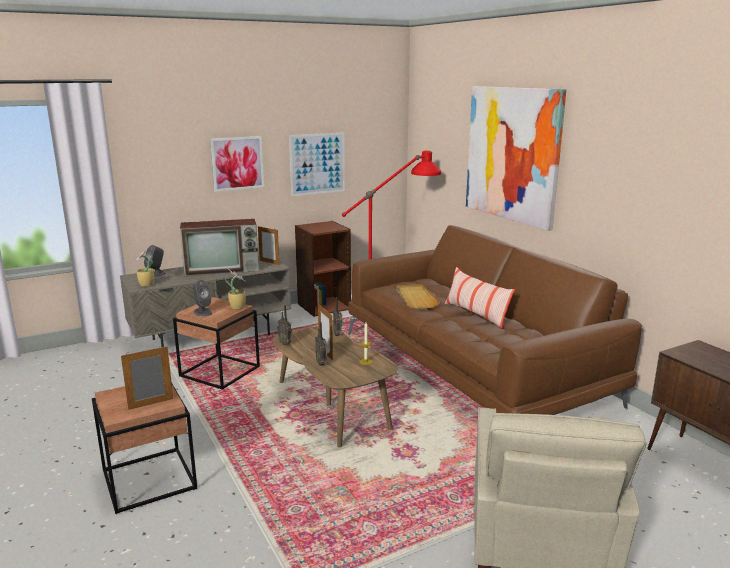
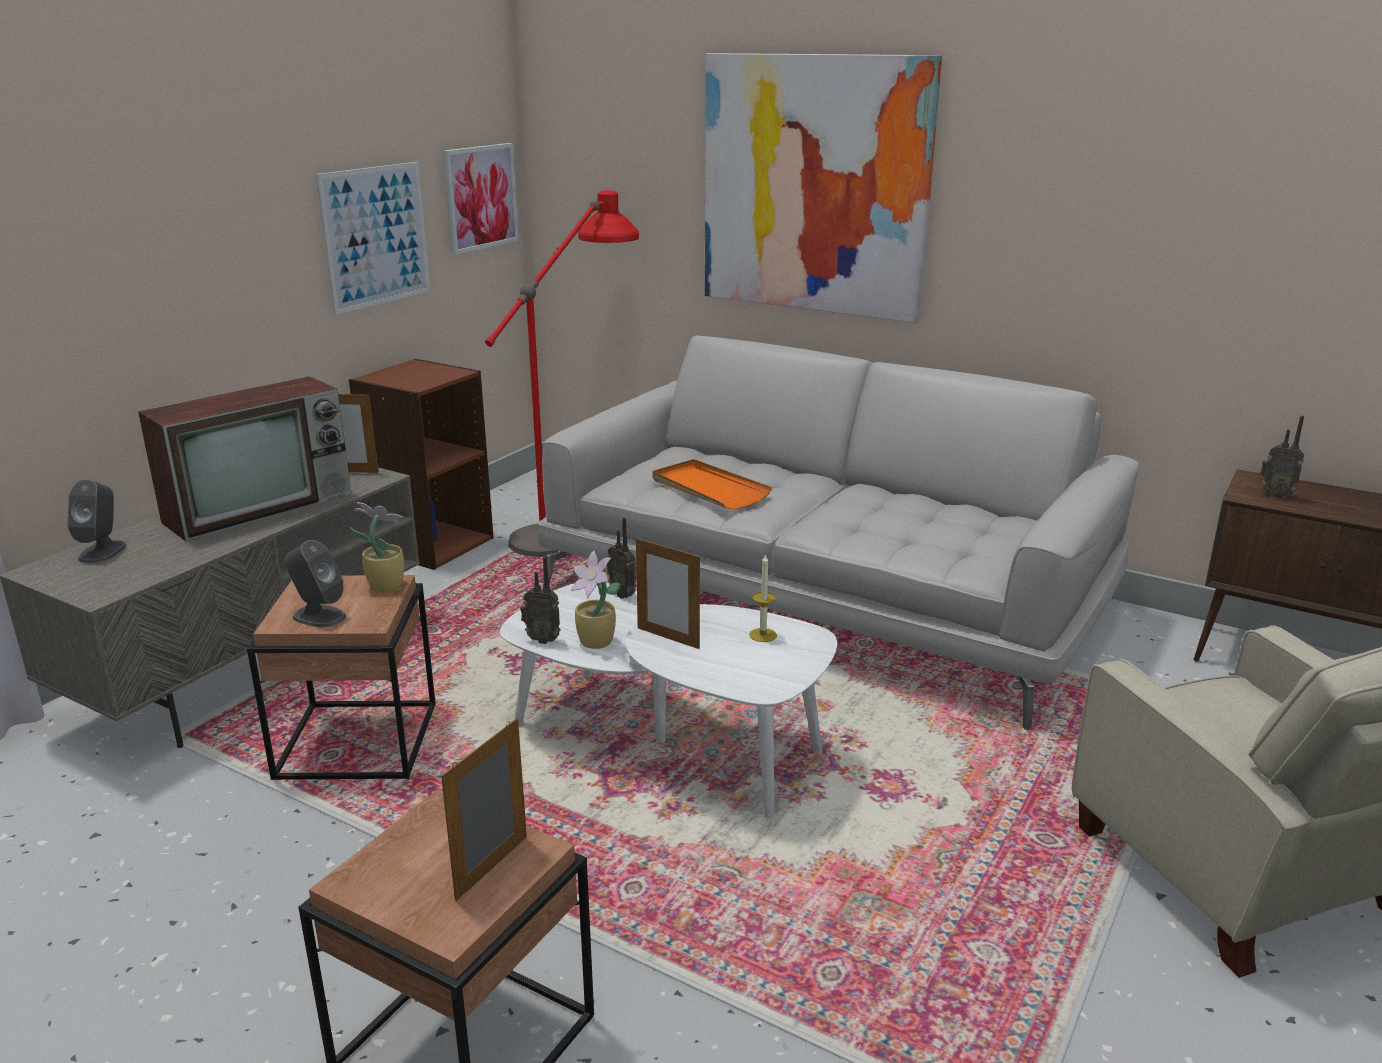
camera: 30 degrees left, 5 degrees up
potted plant [135,247,154,287] -> potted plant moved to [571,551,621,649]
picture [210,136,264,192] -> picture moved to [443,143,519,255]
brown coffee table [273,327,398,448] -> white coffee table [500,583,838,820]
radio [315,322,329,366] -> radio moved to [1260,415,1304,498]
brown sofa [348,225,642,415] -> grey sofa [538,336,1139,730]
beige tray [396,284,440,309] -> orange tray [652,459,772,510]
pillow [445,267,515,329] -> none

